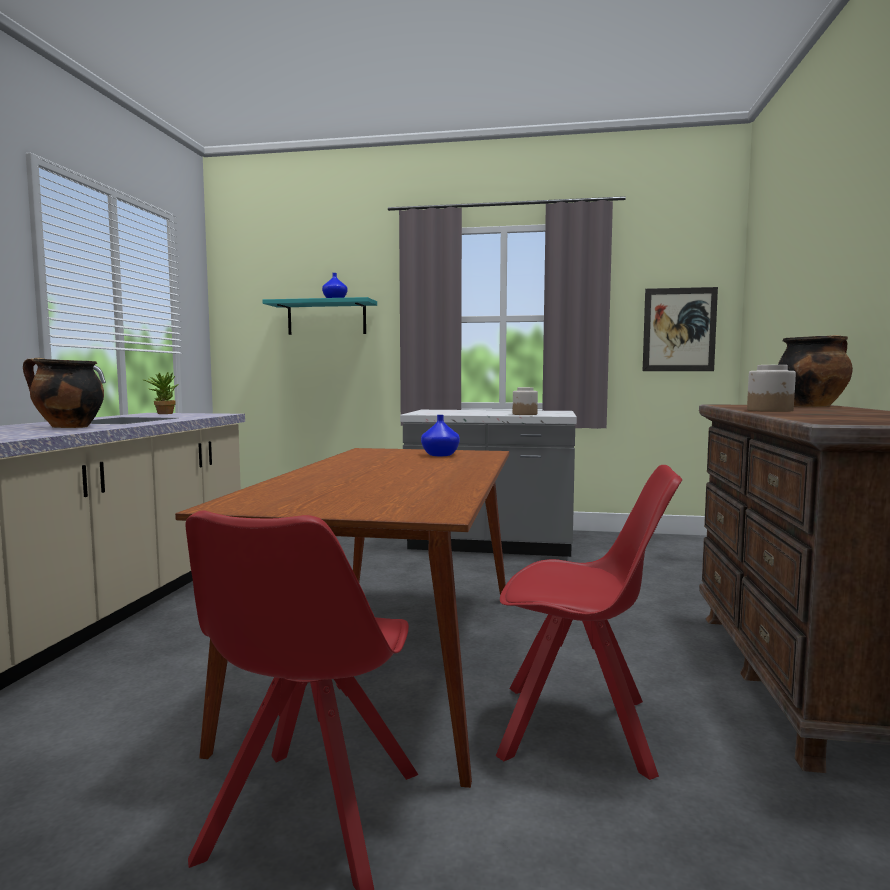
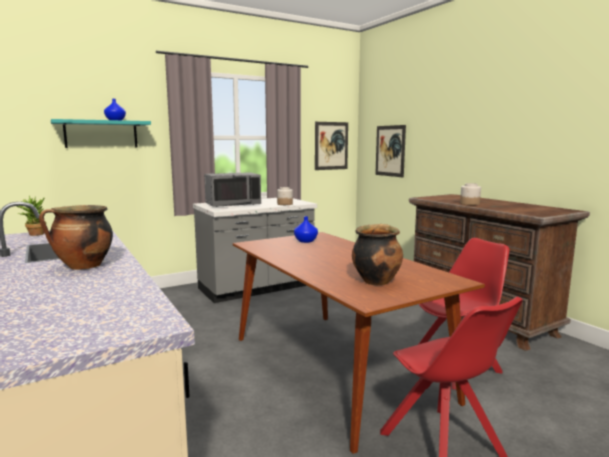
camera: 40 degrees left, 5 degrees up
cooking pot [778,335,853,407] -> cooking pot moved to [352,224,403,285]
none -> grey microwave [204,172,261,207]
none -> picture [375,125,406,177]

